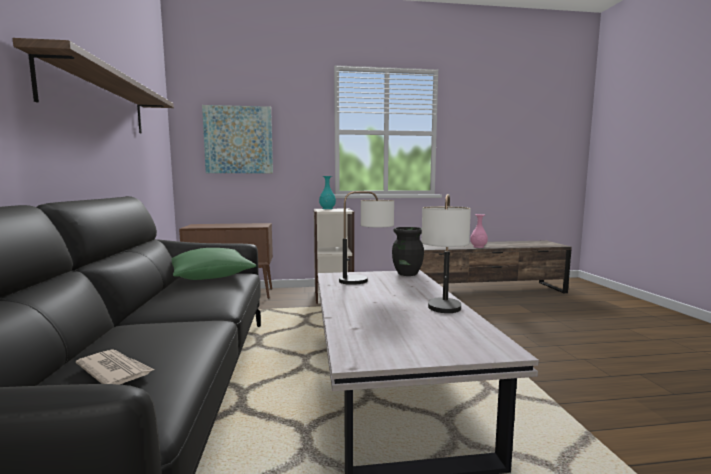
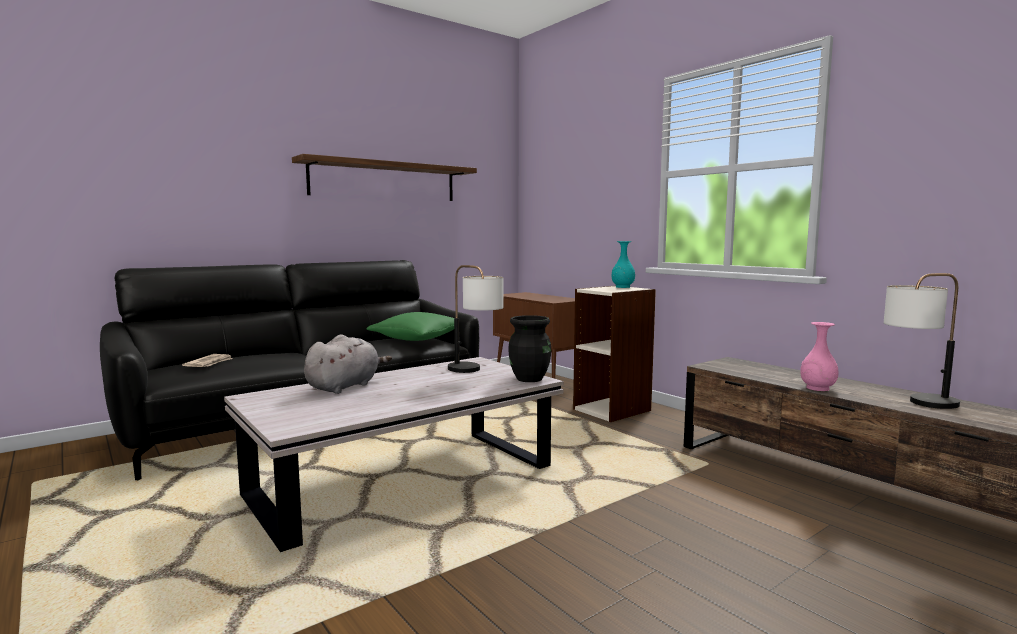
camera: 60 degrees right, 0 degrees up
picture [202,105,273,173] -> none
table lamp [422,194,471,313] -> table lamp moved to [884,273,960,409]
none -> grey plush toy [304,334,392,394]

